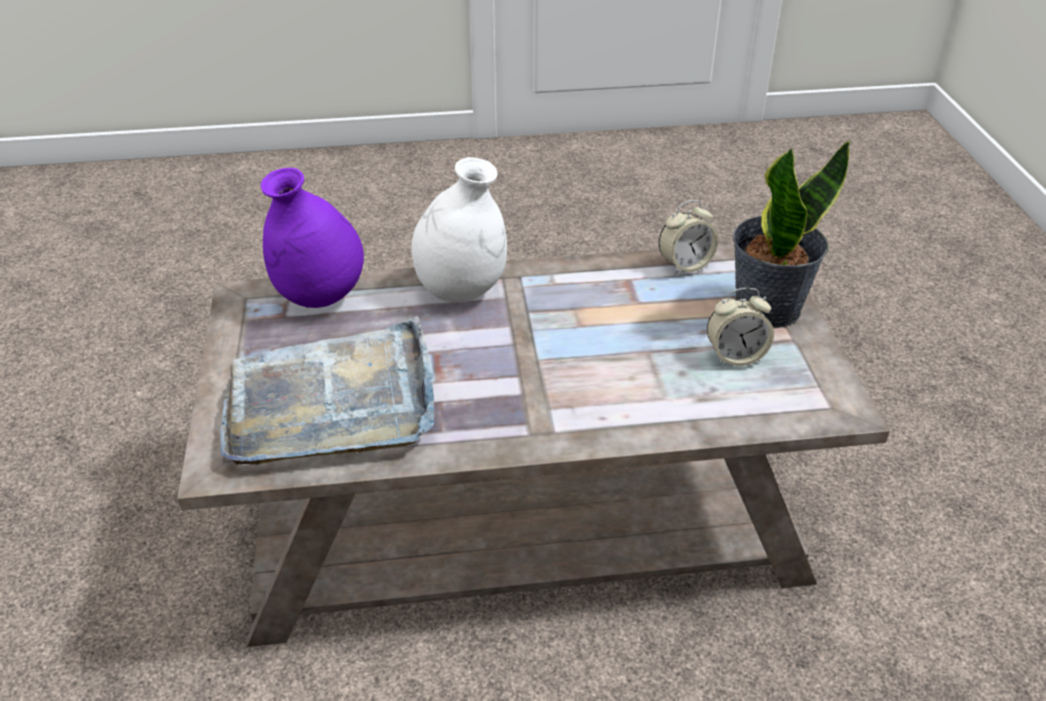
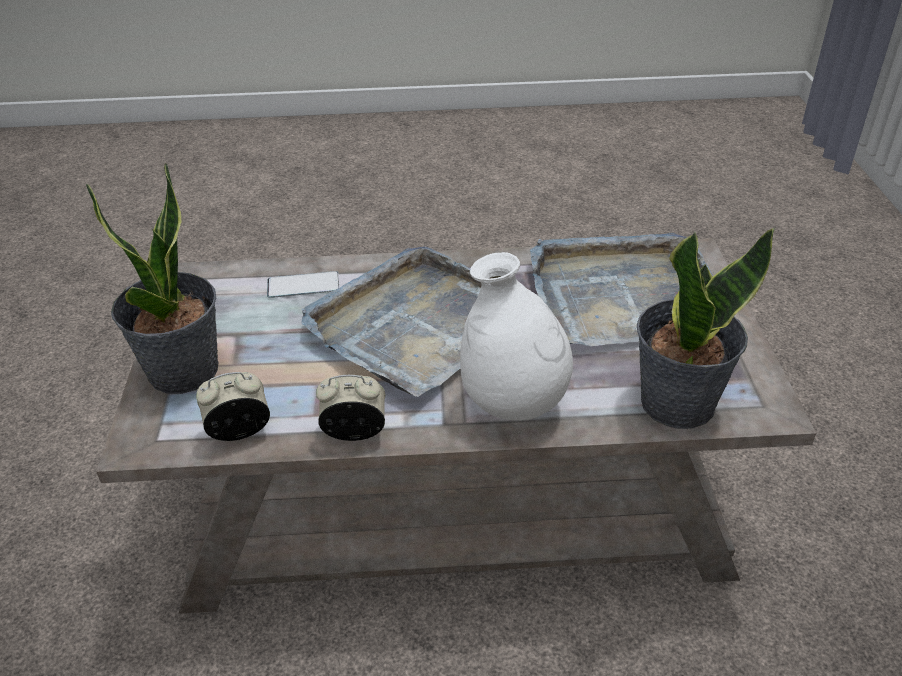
camera: 175 degrees left, 0 degrees up
purple vase [261,168,364,308] -> potted plant [637,228,775,429]
alarm clock [707,288,774,366] -> alarm clock moved to [316,375,385,441]
none -> phone [267,271,339,298]
none -> grey tray [302,247,481,397]

